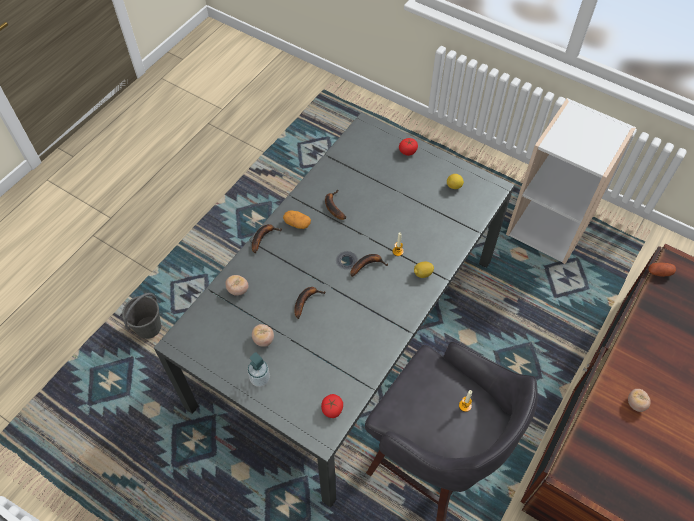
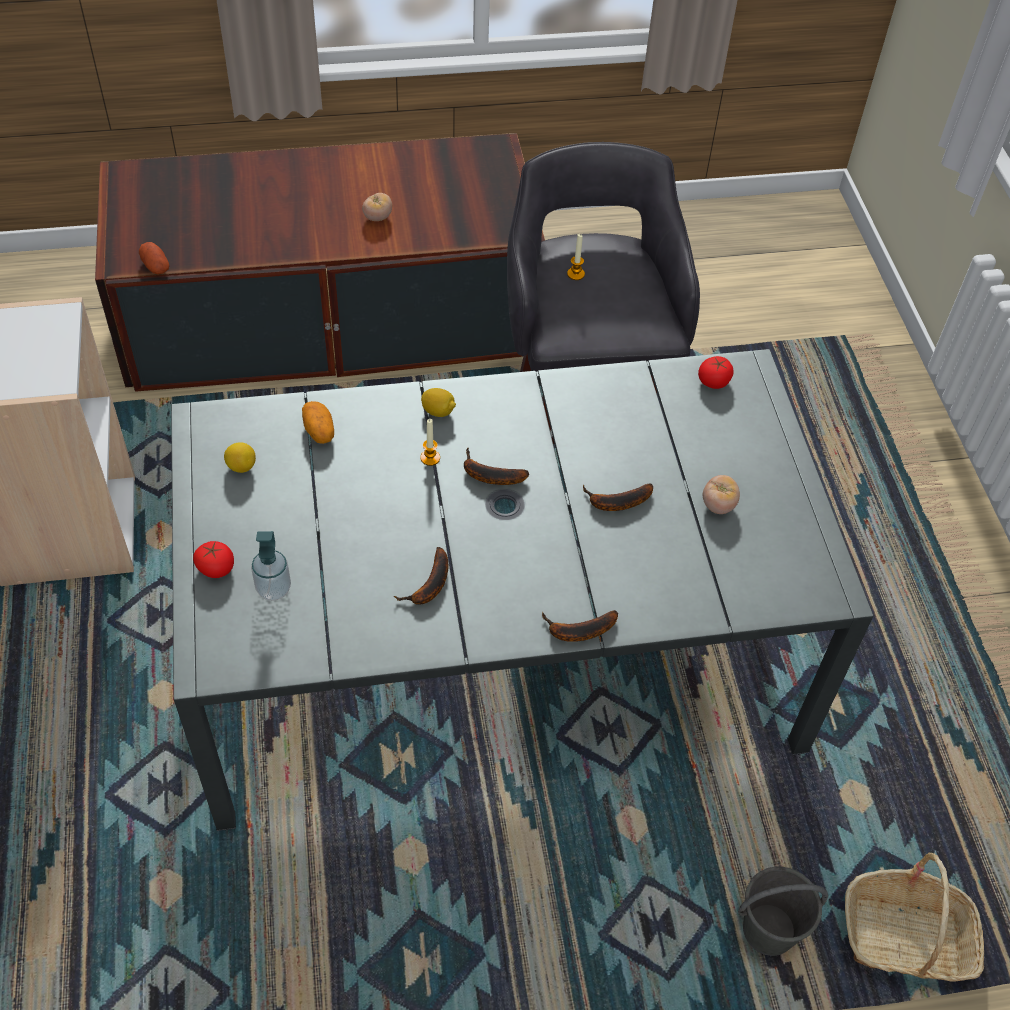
camera: 135 degrees left, 5 degrees down
tomato [225,275,249,296] -> none
soap dispenser [247,352,270,387] -> soap dispenser moved to [251,531,291,601]
potato [283,210,311,229] -> potato moved to [302,401,334,444]
none -> basket [845,853,984,982]

